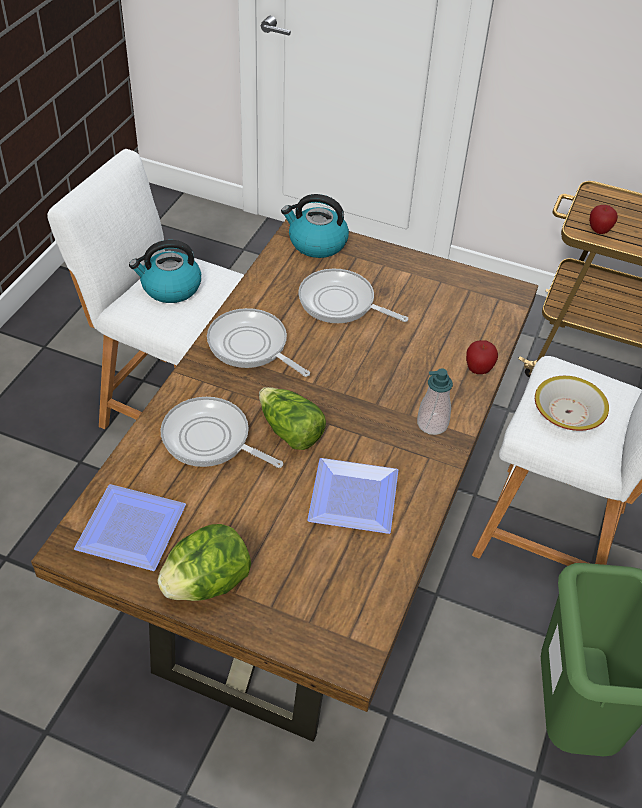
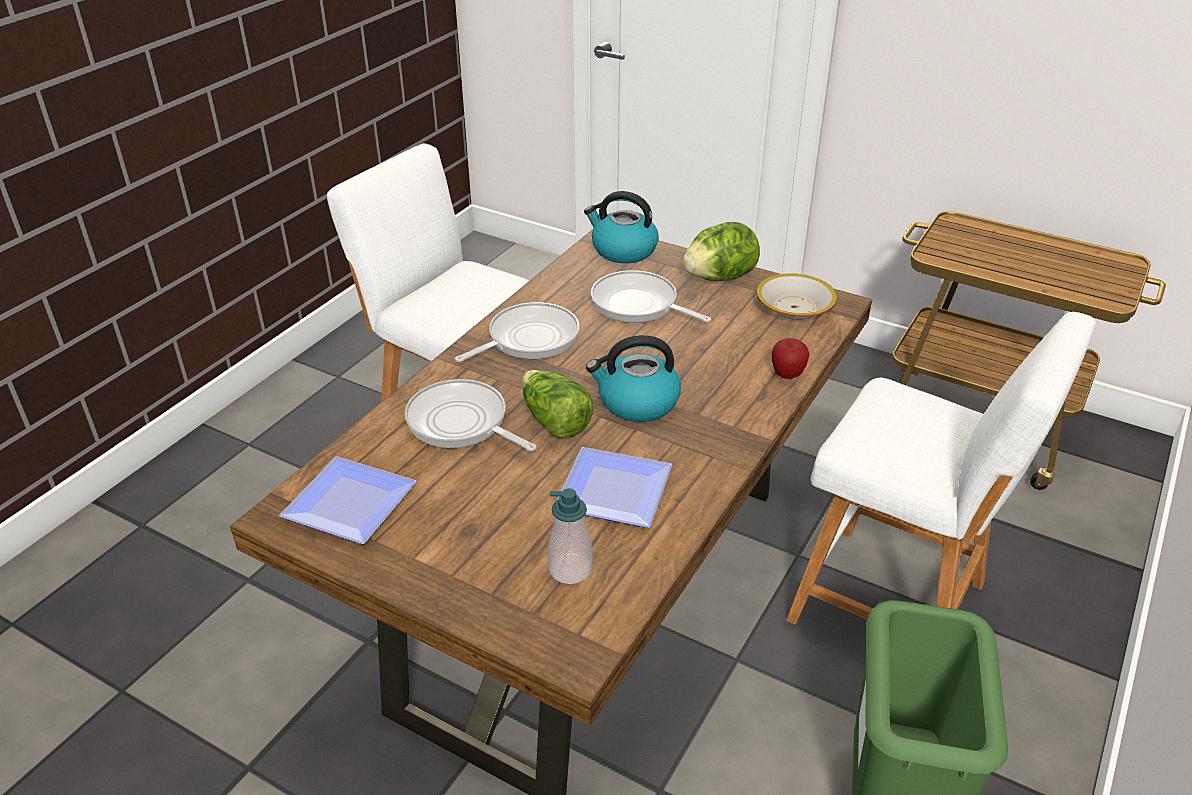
camera: 10 degrees right, 10 degrees down
kettle [129,240,201,303] -> kettle moved to [586,335,681,422]
lettuce [157,524,251,601] -> lettuce moved to [683,222,760,281]
frying pan [207,308,310,377] -> frying pan turned 90 degrees clockwise [455,302,579,362]
soap dispenser [417,368,453,435] -> soap dispenser moved to [548,488,593,584]
bowl [535,376,609,431] -> bowl moved to [756,273,837,320]
apple [589,205,618,234] -> none

